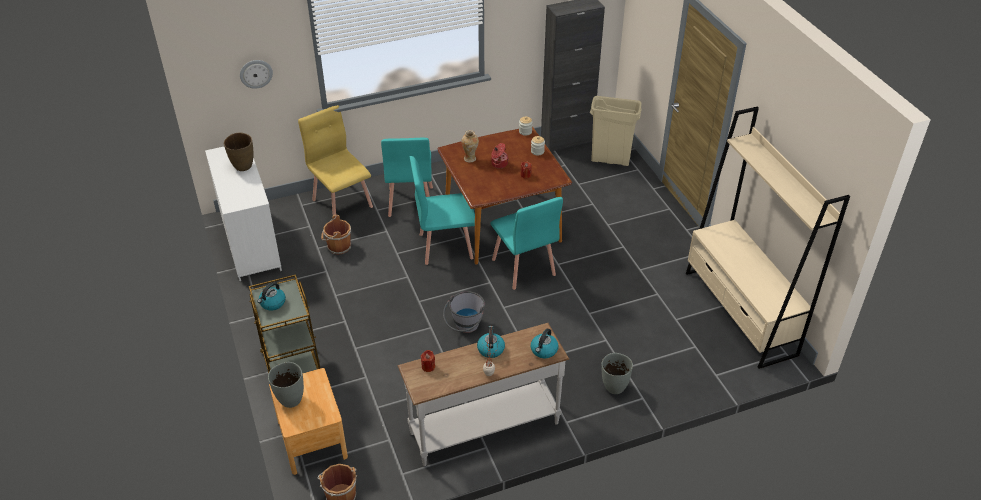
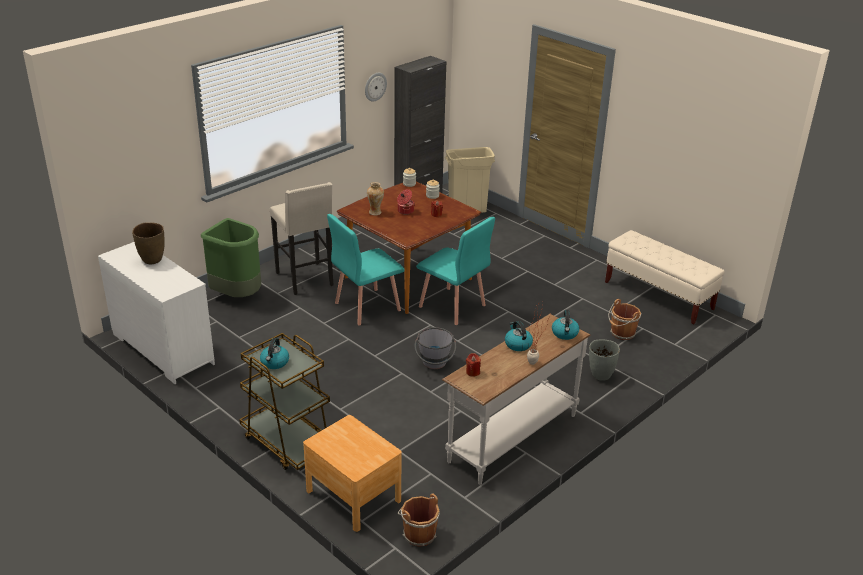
camera: 25 degrees left, 10 degrees down
wall clock [240,60,273,89] -> wall clock moved to [365,73,387,101]
grey vase [268,362,304,408] -> none
yellow chair [298,105,373,215] -> green trash can [201,218,261,297]
brown bucket [321,215,351,255] -> brown bucket moved to [608,299,641,340]
turquoise chair [381,138,433,217] -> beige stool [270,182,333,295]
beige bookcase [686,106,850,369] -> beige bench [605,230,725,325]

